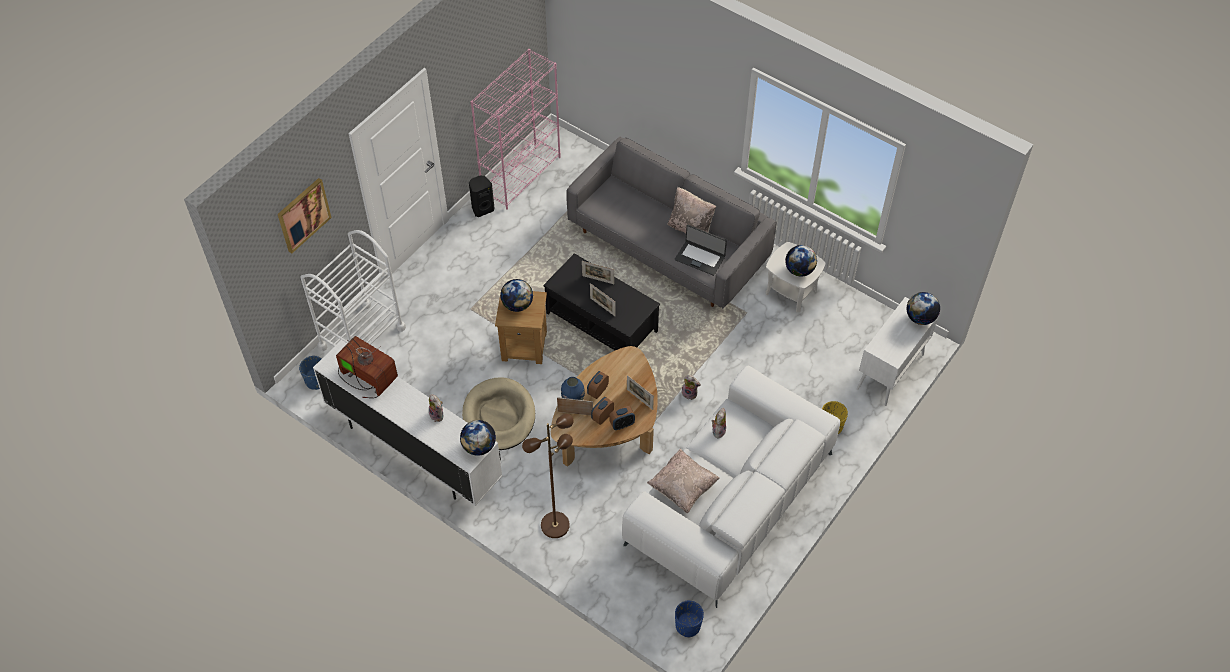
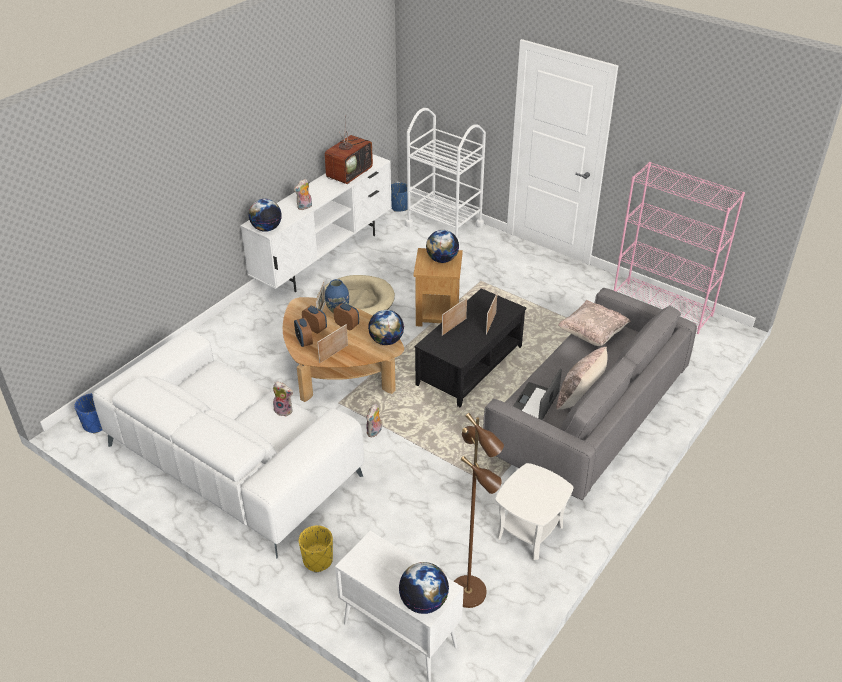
camera: 90 degrees right, 15 degrees down
picture [278,178,332,253] -> none
black speaker [469,176,495,217] -> none
brown floor lamp [522,414,574,538] -> brown floor lamp moved to [454,413,504,608]
beige pillow [647,449,720,513] -> beige pillow moved to [558,300,631,346]
globe [785,245,817,277] -> globe moved to [368,310,404,345]

